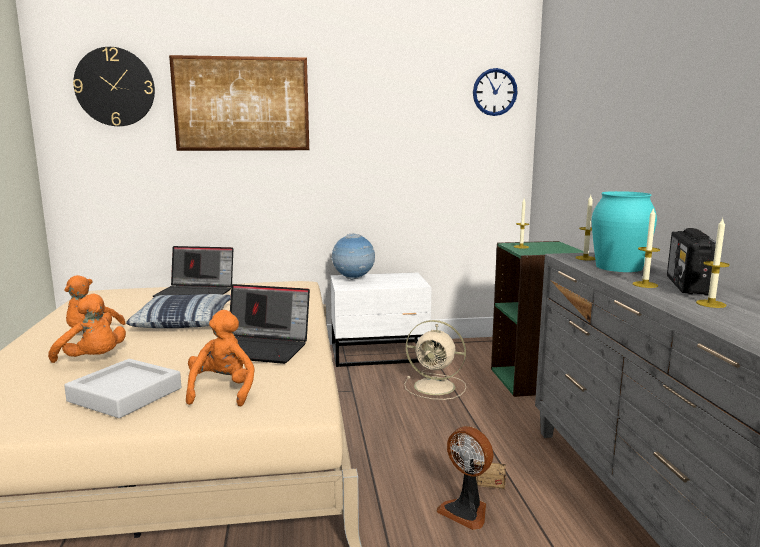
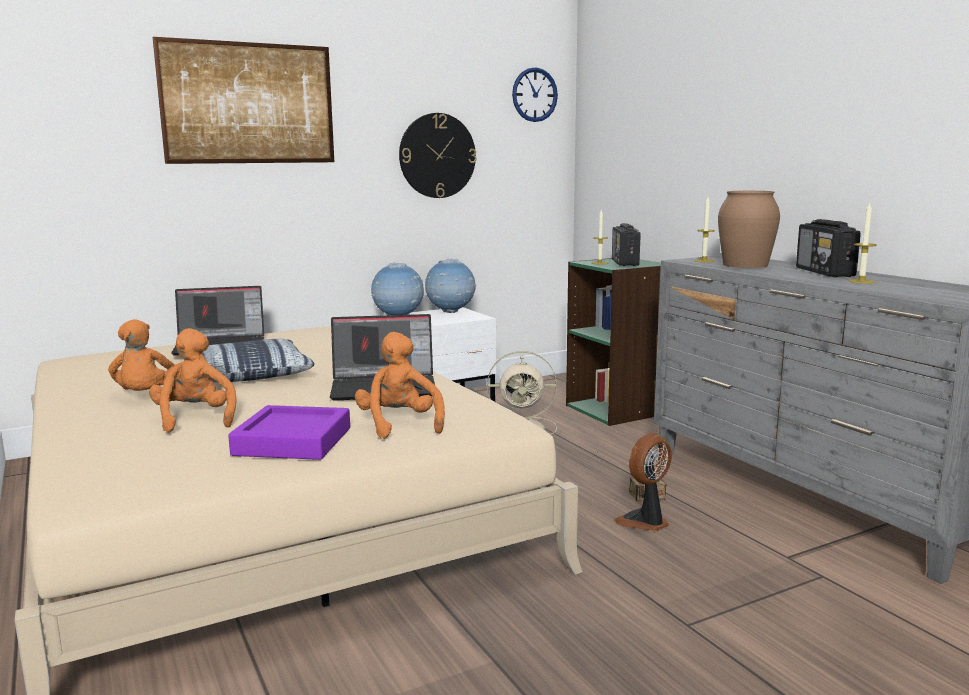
camera: 20 degrees left, 0 degrees up
orange plush toy [48,294,126,363] -> orange plush toy turned 120 degrees counterclockwise [149,328,237,432]
grey tray [64,359,181,418] -> purple tray [228,405,350,460]
wall clock [73,47,155,126] -> wall clock moved to [399,113,477,198]
fan [436,426,493,530] -> fan turned 120 degrees clockwise [615,433,672,531]
turquoise vase [592,191,657,272] -> brown vase [718,191,780,268]
candle [632,207,660,288] -> none
none -> globe [425,259,476,313]
none -> radio [612,223,641,266]

